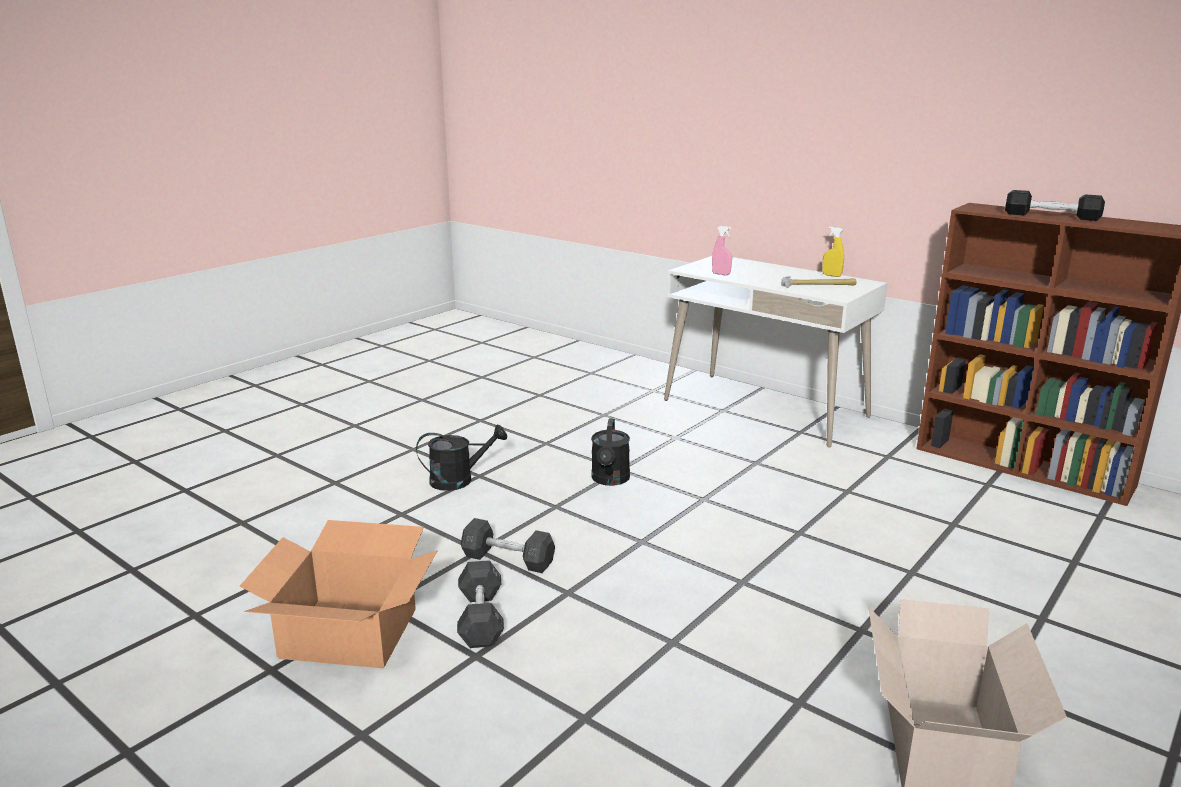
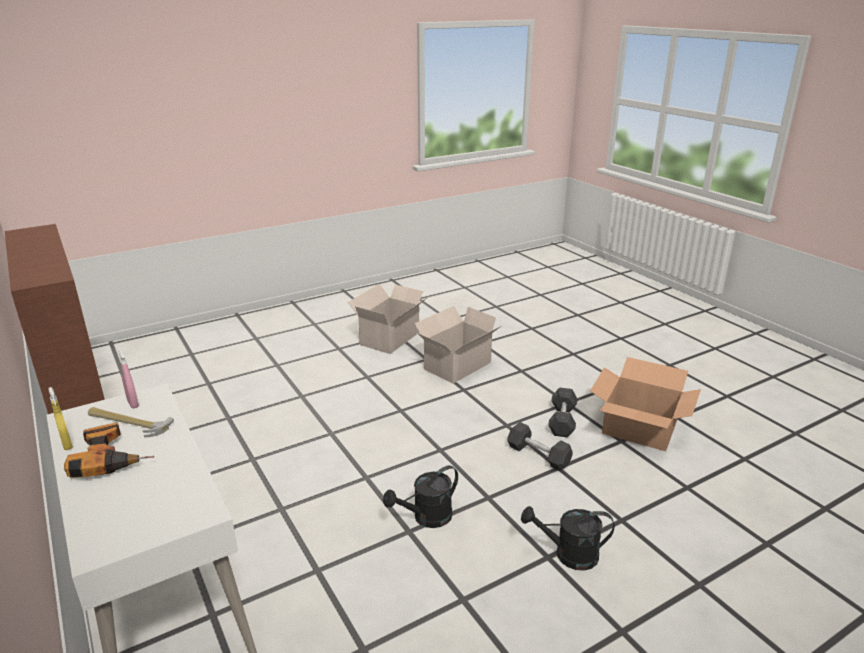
camera: 160 degrees left, 5 degrees up
black watering can [591,419,630,486] -> black watering can turned 150 degrees counterclockwise [383,465,458,528]
pink spray bottle [712,226,732,275] -> pink spray bottle moved to [118,348,139,409]
black dumbbell [1005,190,1105,221] -> none
none -> power drill [64,423,154,478]
none -> cardboard box [414,306,503,384]

